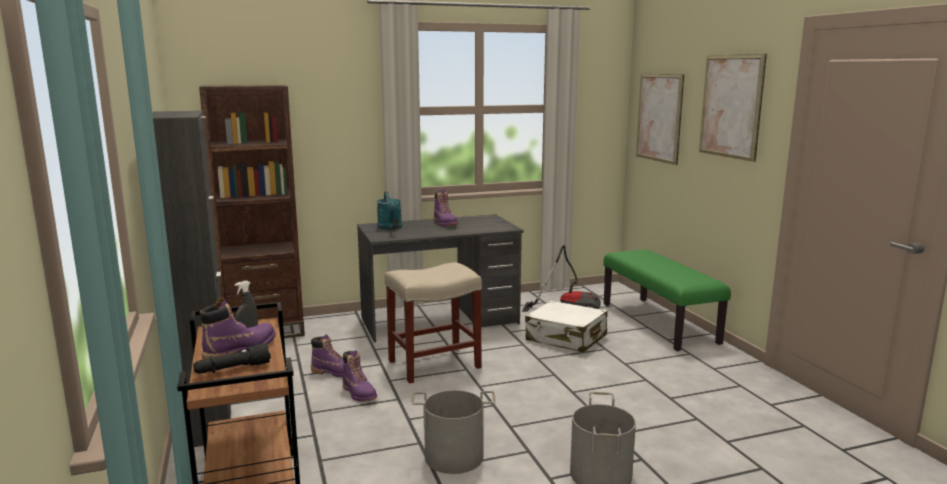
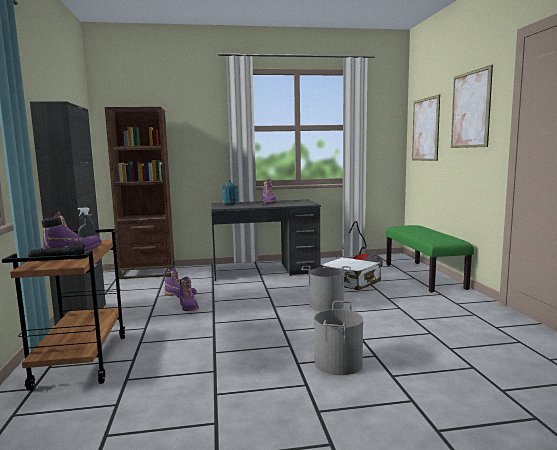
camera: 10 degrees right, 5 degrees down
beige stool [385,262,482,384] -> none
grey bucket [411,390,496,474] -> grey bucket moved to [301,266,351,311]

